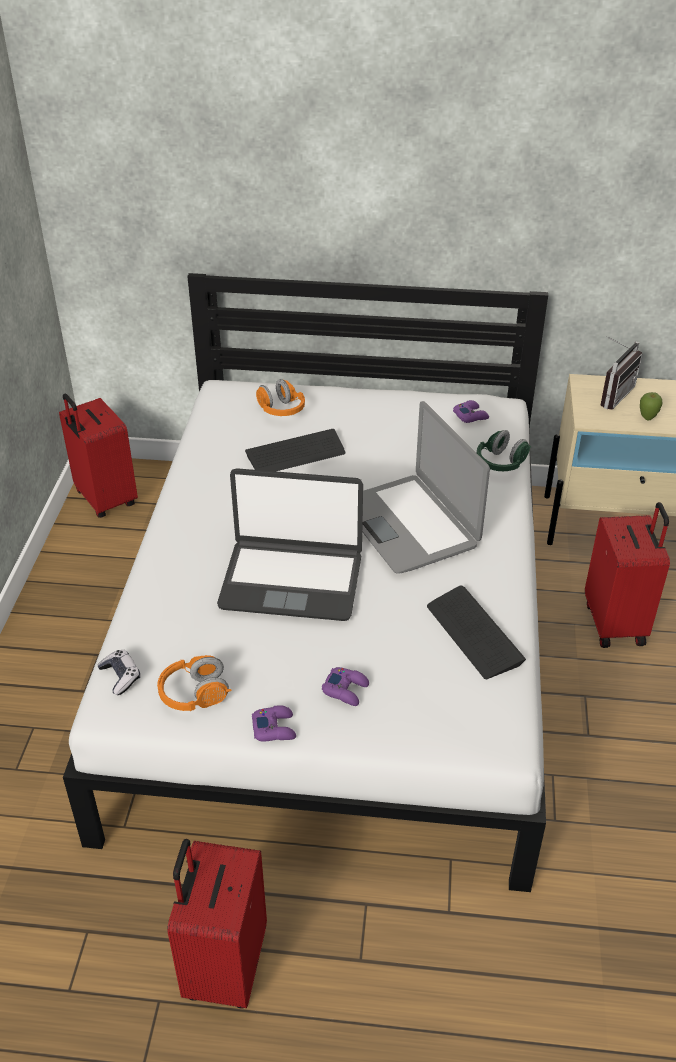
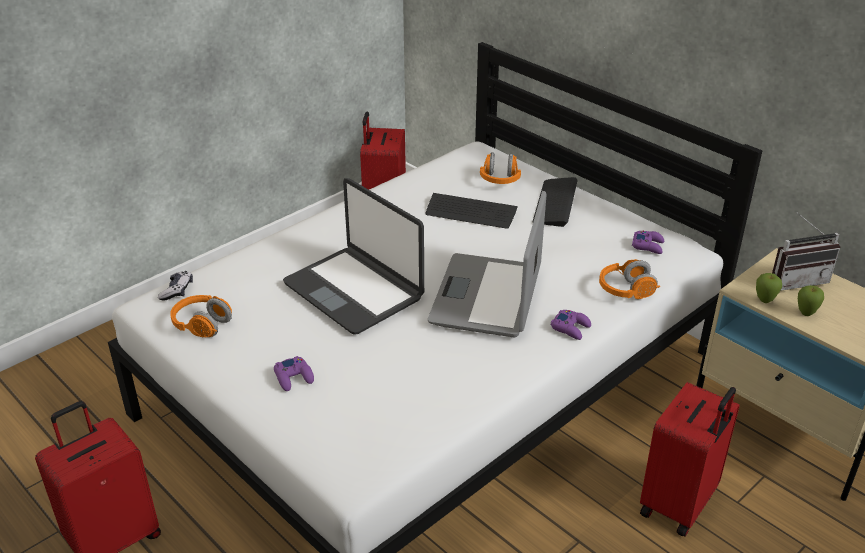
camera: 40 degrees right, 5 degrees down
purple game controller [252,705,296,742] -> purple game controller moved to [551,310,591,340]
keyboard [427,585,526,679] -> keyboard moved to [533,177,578,227]
green headphones [477,430,531,471] -> orange headphones [599,259,660,299]
none -> apple [756,273,782,303]

